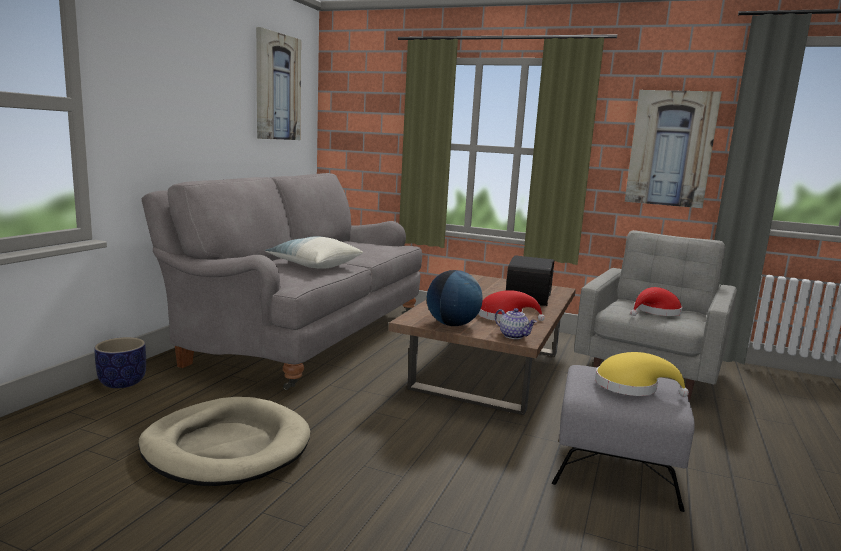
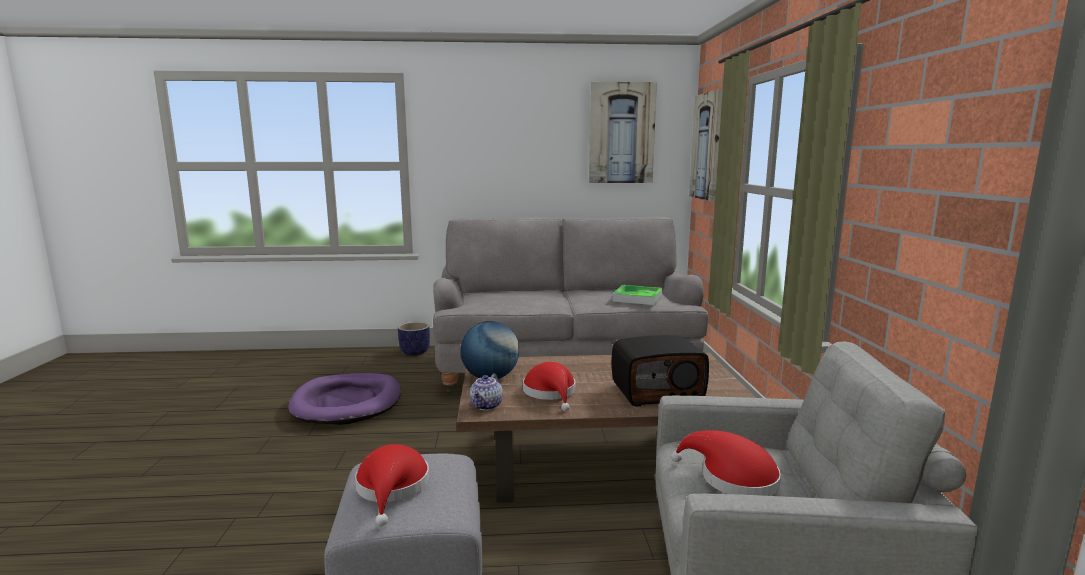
camera: 65 degrees right, 0 degrees up
beige dog bed [138,397,310,486] -> purple dog bed [288,373,401,425]
pillow [265,236,363,269] -> none
yellow hat [595,352,689,397] -> red hat [355,444,429,526]
picture [625,90,722,208] -> picture moved to [689,89,723,201]
none -> tray [613,285,662,305]

